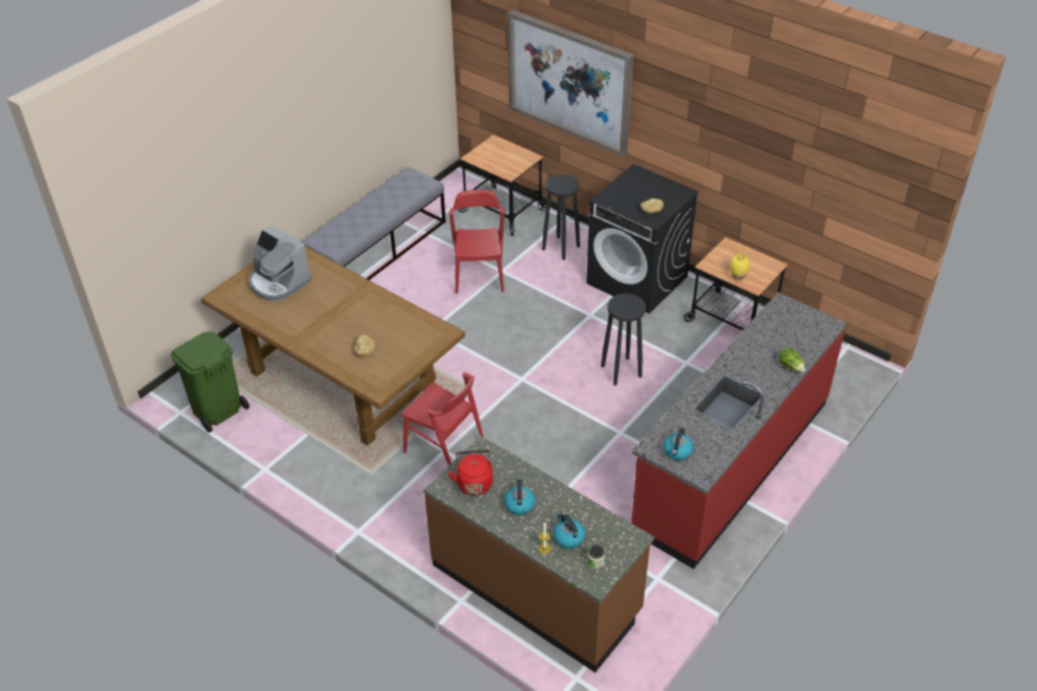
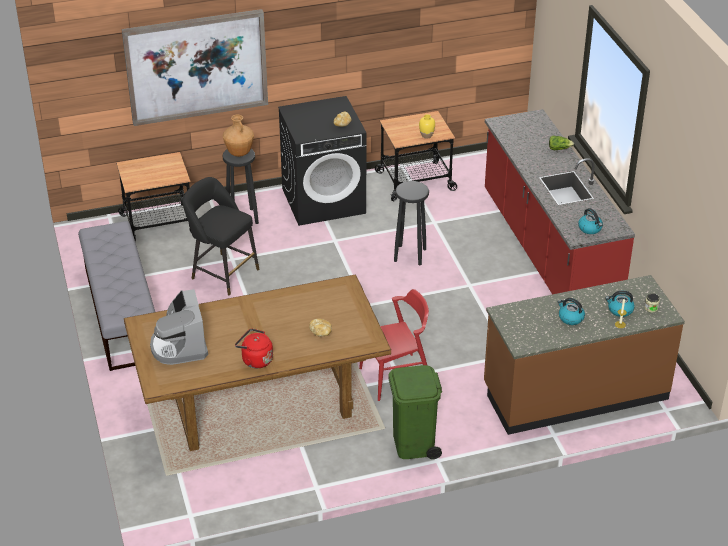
camera: 55 degrees left, 5 degrees down
green trash can [171,331,250,432] -> green trash can moved to [388,365,442,459]
coffee machine [248,225,311,302] -> coffee machine turned 90 degrees clockwise [150,289,208,365]
red kettle [448,450,493,496] -> red kettle moved to [235,329,273,368]
red chair [449,190,504,294] -> black stool [182,177,259,296]
none -> brown vase [223,115,254,157]

